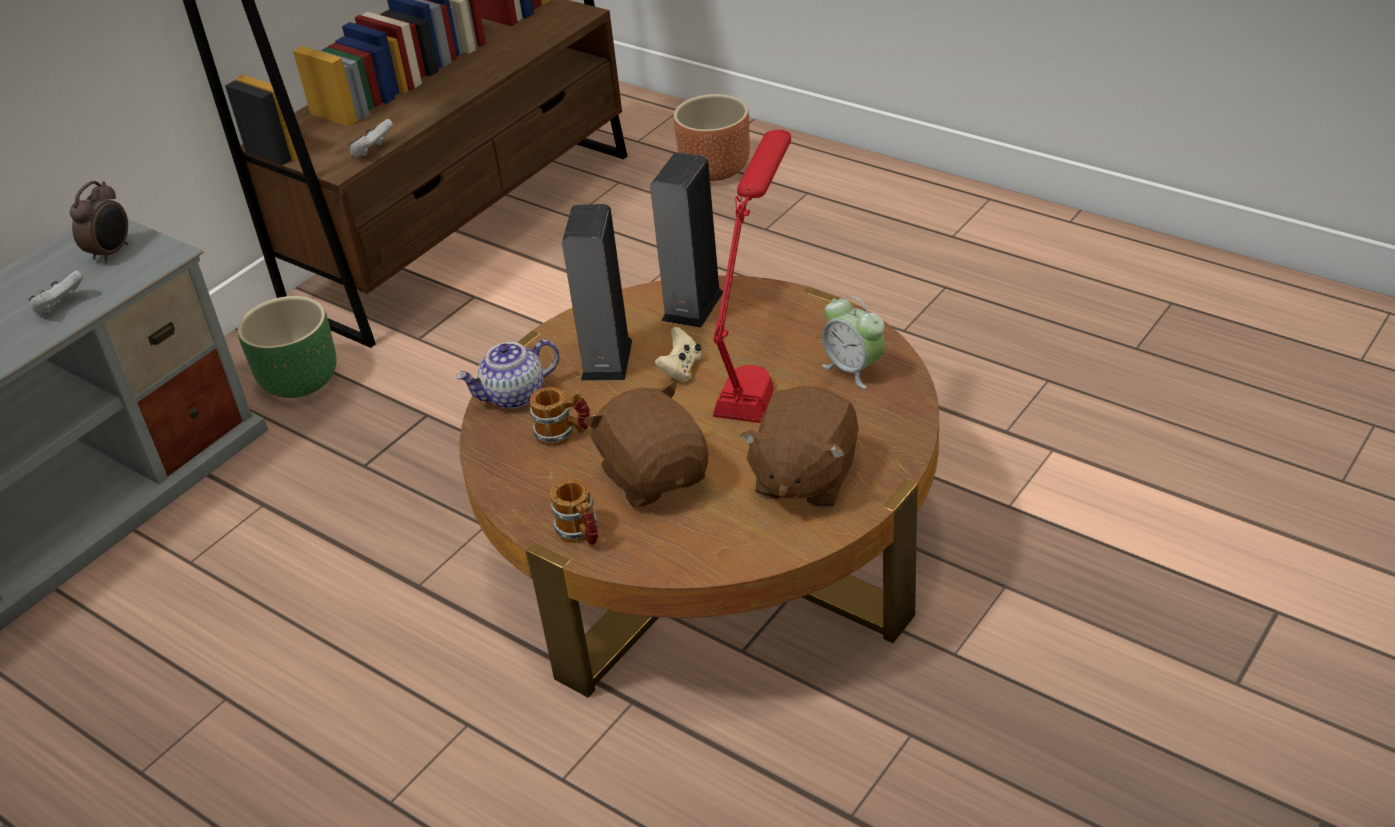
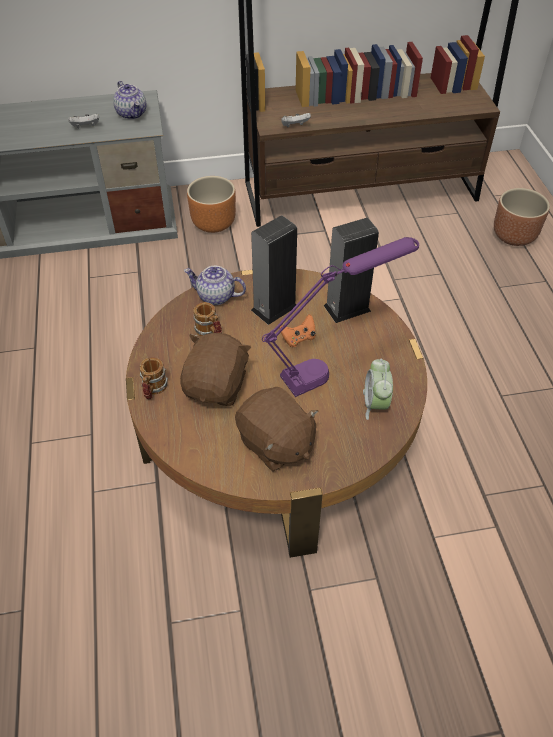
camera: 40 degrees right, 10 degrees up
alarm clock [70,181,128,264] -> teapot [113,81,146,119]
green planter [237,296,337,398] -> orange planter [187,176,236,233]
beige game controller [655,327,701,382] -> orange game controller [279,314,315,347]
red table lamp [713,130,791,423] -> purple table lamp [262,237,419,397]
brown plush toy [740,386,859,508] -> brown plush toy turned 105 degrees counterclockwise [235,387,318,471]

